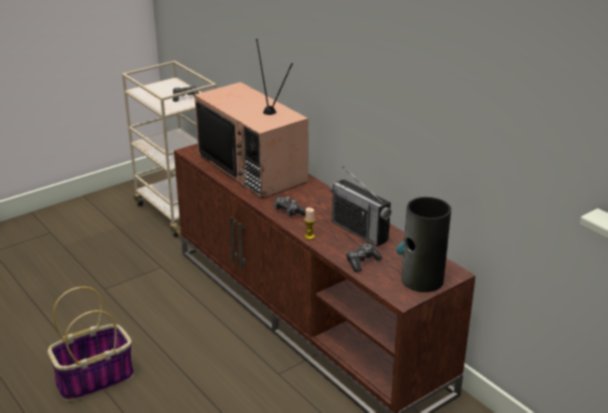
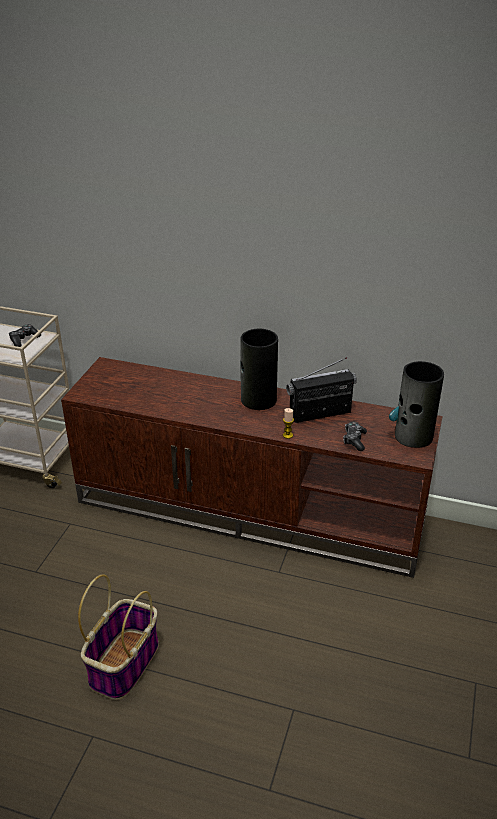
camera: 35 degrees left, 5 degrees up
television [194,39,308,199] -> none
game controller [274,197,305,217] -> none
radio [330,167,391,247] -> radio turned 150 degrees clockwise [286,357,357,423]
none -> vase [240,329,278,410]

